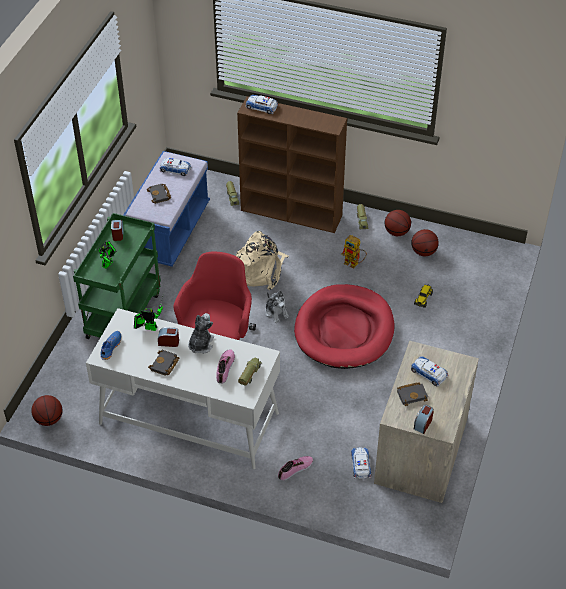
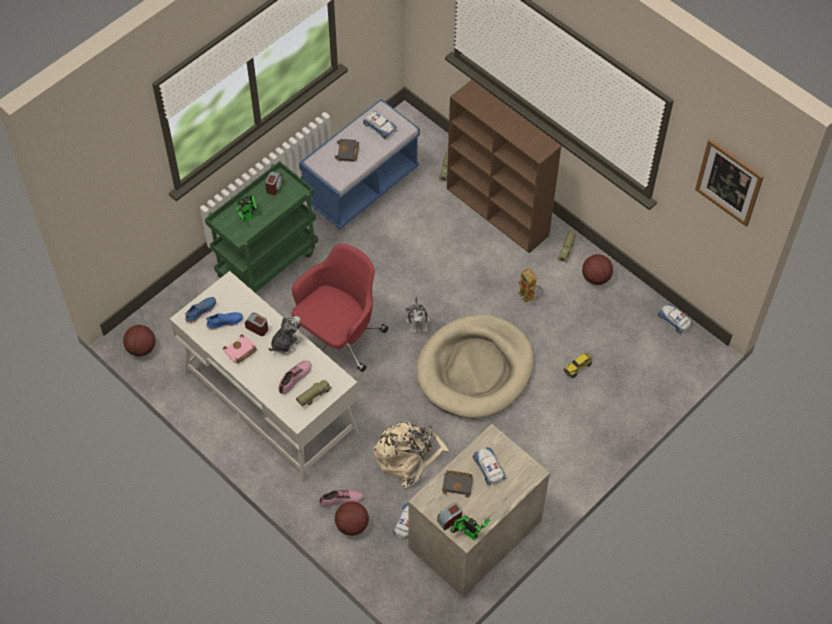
camera: 25 degrees right, 10 degrees up
toy robot [134,297,163,331] -> toy robot moved to [451,513,493,540]
black book [148,350,179,376] -> pink book [223,334,257,364]
beige backpack [236,231,289,290] -> beige backpack moved to [374,422,449,488]
toy car [246,95,278,114] -> toy car moved to [658,303,693,335]
red dog bed [294,284,394,369] -> beige dog bed [416,314,534,418]
basketball [411,229,439,256] -> basketball moved to [335,501,369,536]
none -> blue shoe [206,312,243,330]
none -> picture [695,139,764,227]

